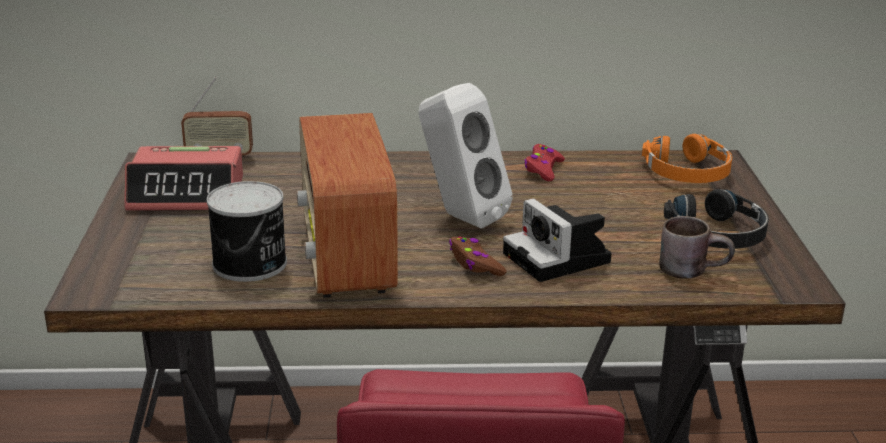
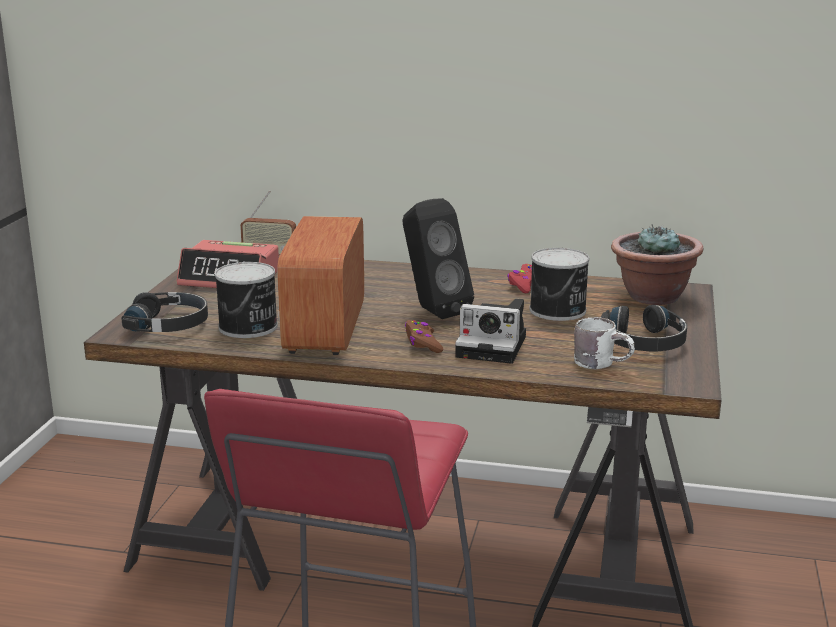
camera: 15 degrees right, 5 degrees down
white speaker [419,83,513,229] -> black speaker [402,198,474,319]
camera [503,198,612,282] -> camera turned 60 degrees counterclockwise [455,299,526,364]
orange headphones [642,134,732,183] -> potted plant [611,224,703,305]
brown mug [659,216,735,279] -> white mug [574,317,635,369]
none -> black headphones [121,292,208,332]
none -> can [530,248,589,321]

